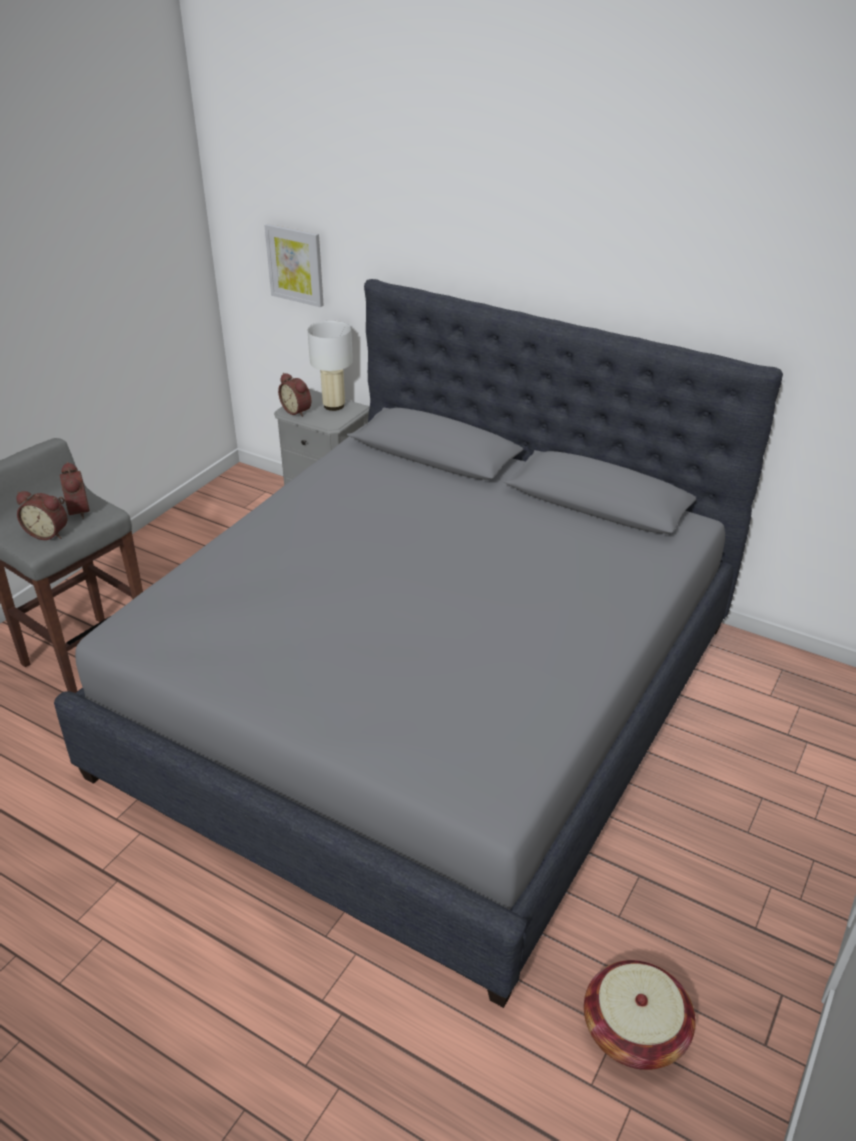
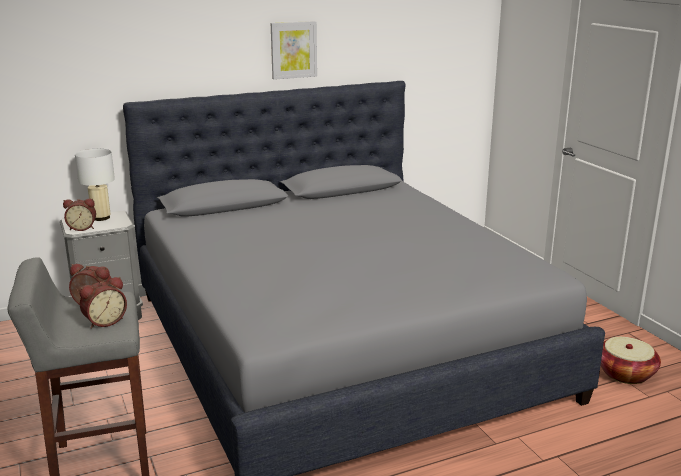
camera: 55 degrees left, 15 degrees down
picture [264,224,324,307] -> picture moved to [271,21,317,80]

